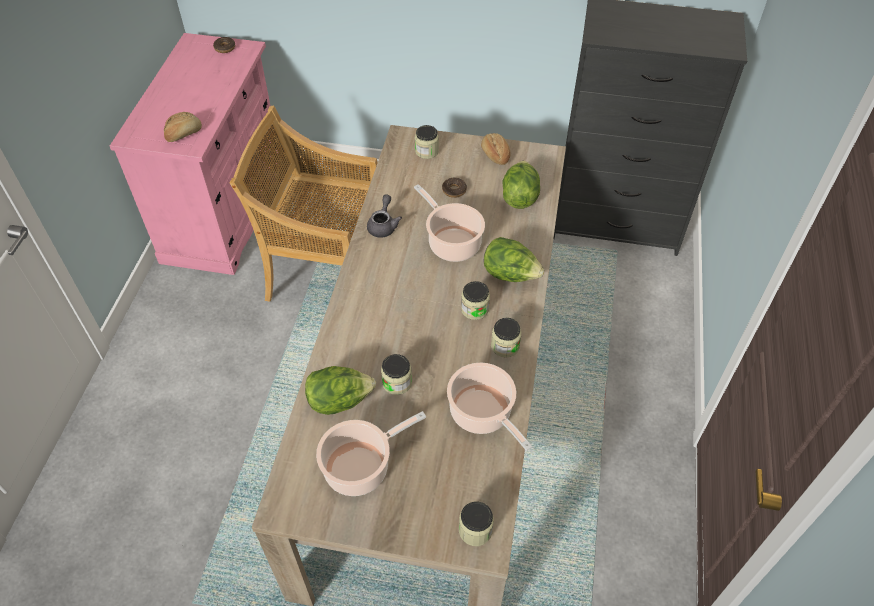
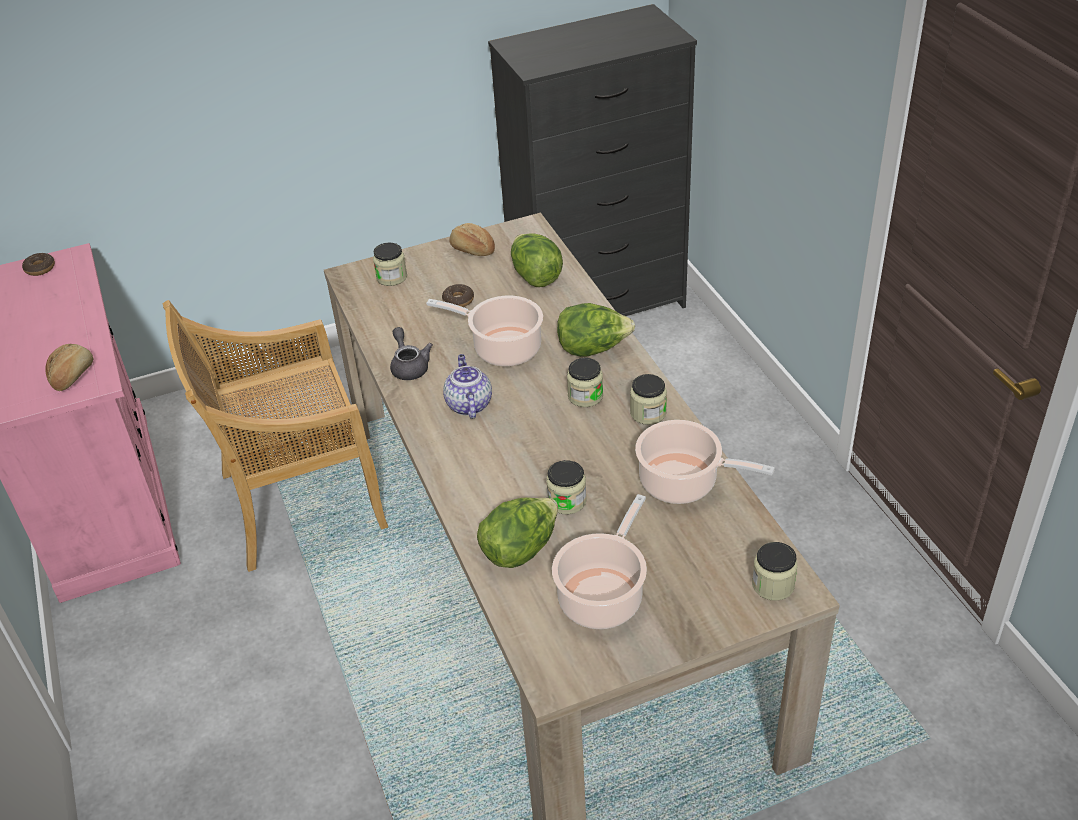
camera: 30 degrees left, 10 degrees down
none -> teapot [443,354,492,419]

